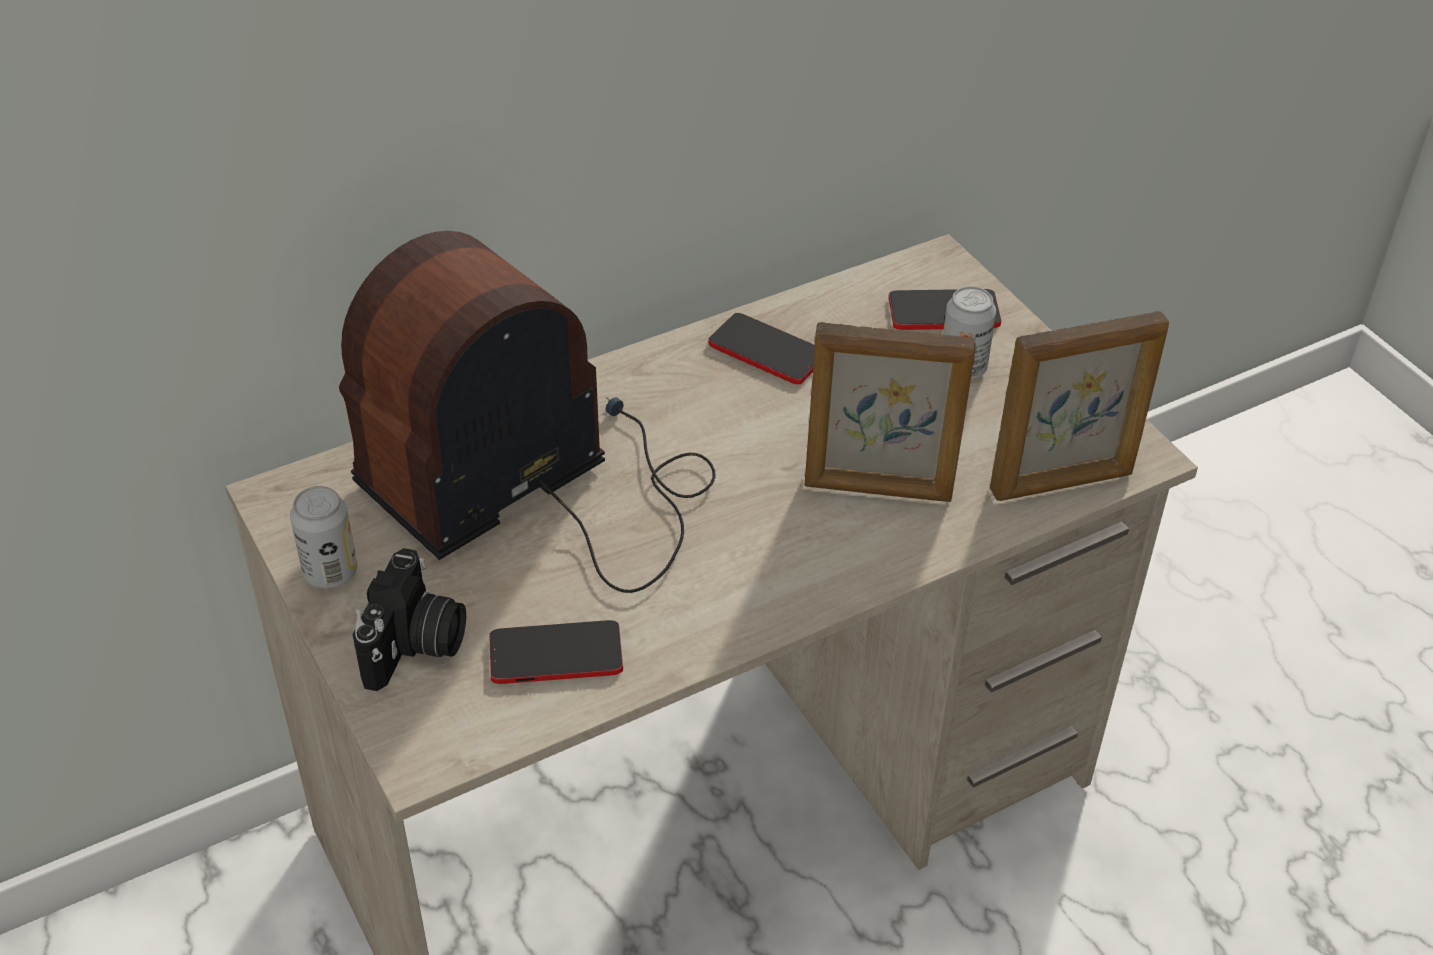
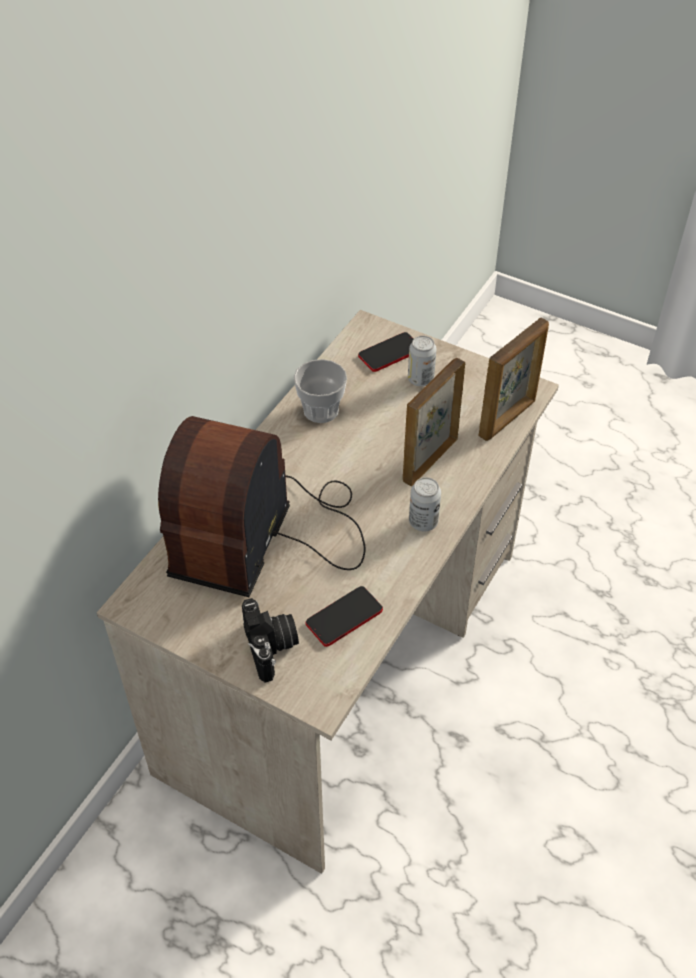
camera: 30 degrees left, 5 degrees up
can [290,486,357,588] -> can moved to [409,477,441,531]
phone [708,313,815,384] -> cup [294,359,347,423]
picture frame [805,322,976,502] -> picture frame turned 150 degrees clockwise [403,358,465,486]

